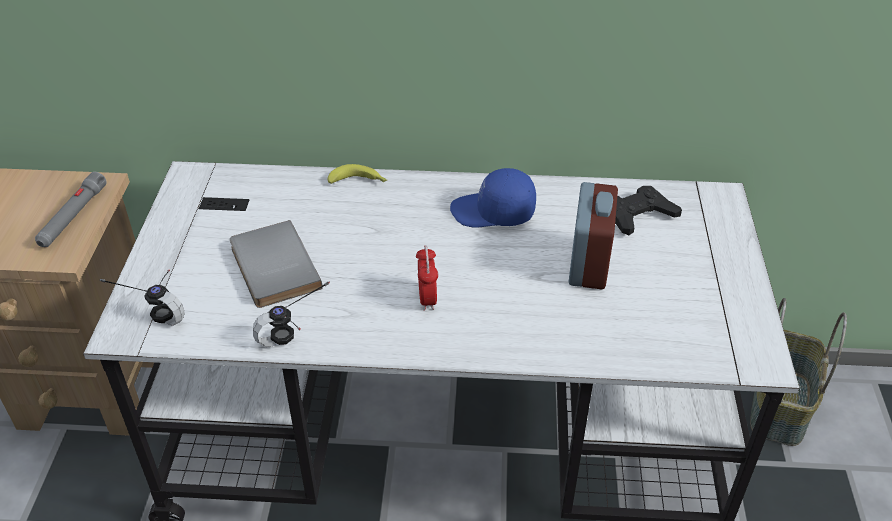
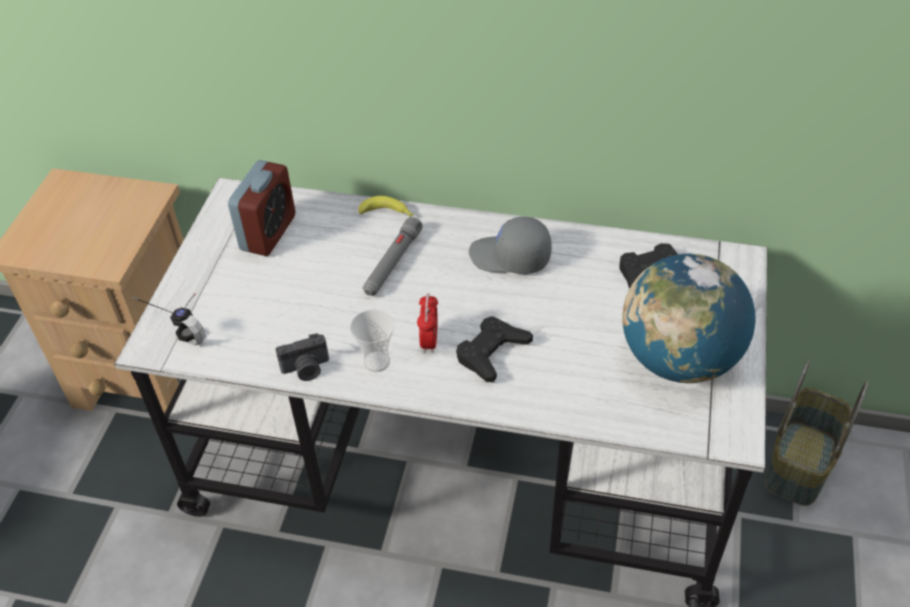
camera: 10 degrees right, 5 degrees up
grey flashlight [35,172,107,247] -> grey flashlight moved to [363,217,423,296]
grey book [230,220,323,308] -> none
headphones [253,281,330,347] -> camera [275,333,329,381]
blue cap [450,168,536,227] -> grey cap [469,216,552,274]
alarm clock [569,182,618,289] -> alarm clock moved to [228,160,295,256]
none -> cup [350,309,394,372]
none -> black game controller [456,316,533,382]
none -> globe [622,254,755,383]

